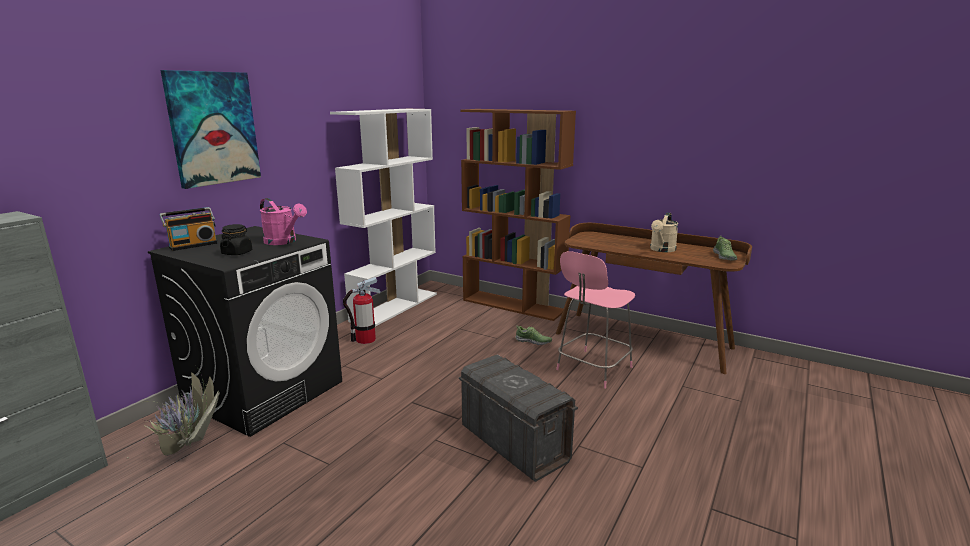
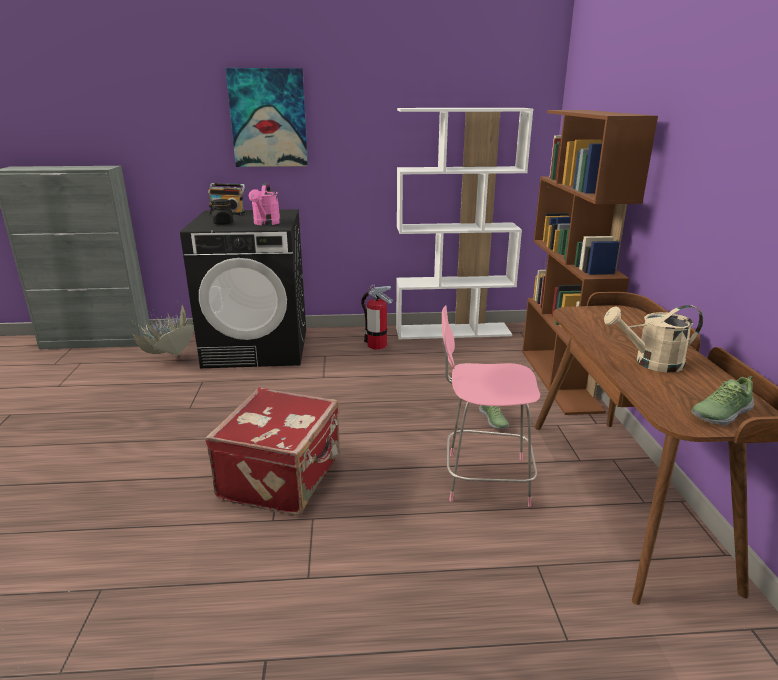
camera: 55 degrees right, 5 degrees up
grey storage box [459,354,578,482] -> red suitcase [205,388,340,515]

